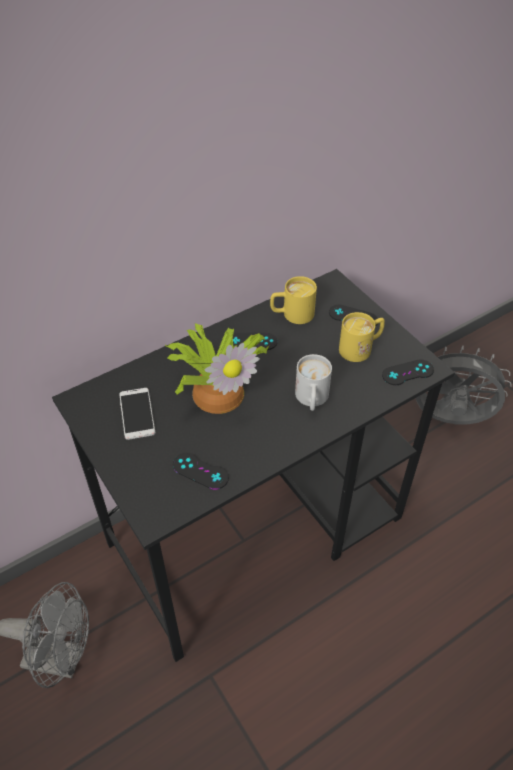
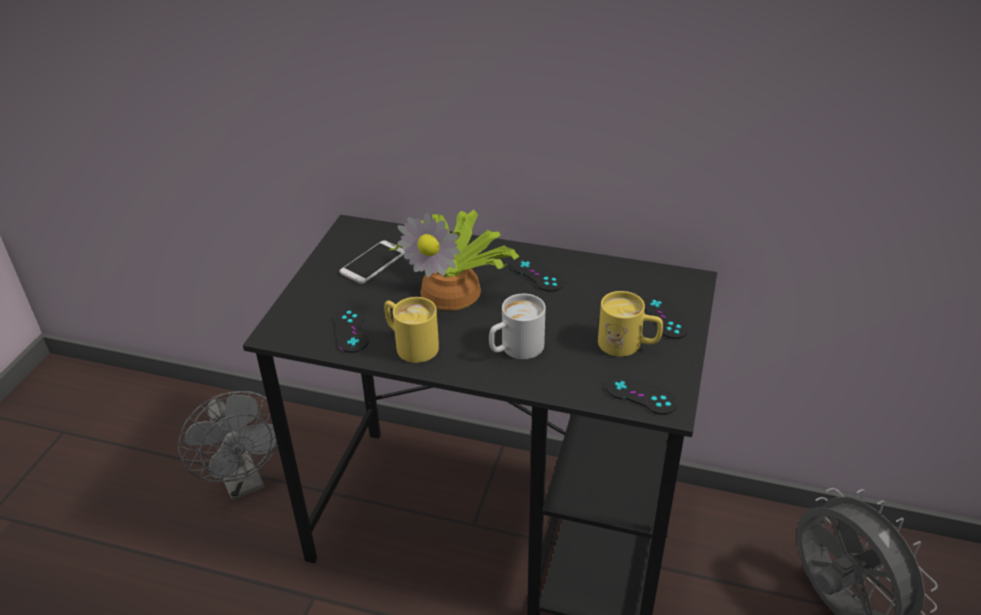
camera: 50 degrees right, 10 degrees down
yellow mug [270,276,317,324] -> yellow mug moved to [384,297,439,363]

